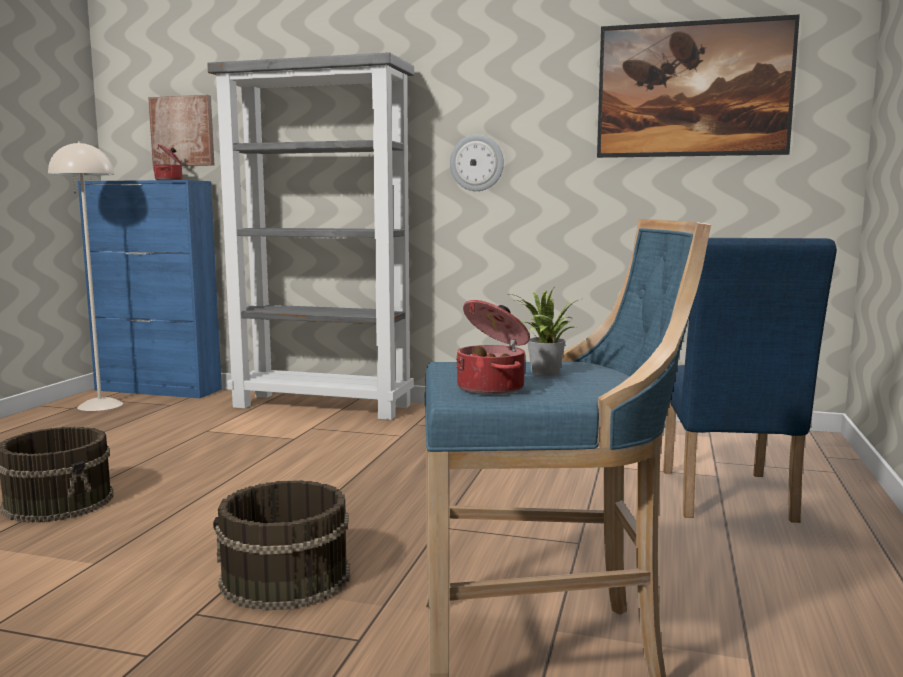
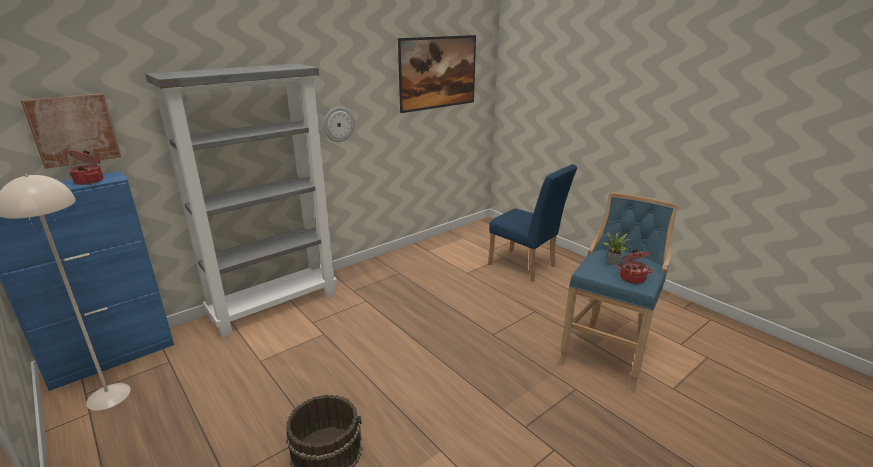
camera: 55 degrees left, 15 degrees up
brown bucket [213,480,350,611] -> none

